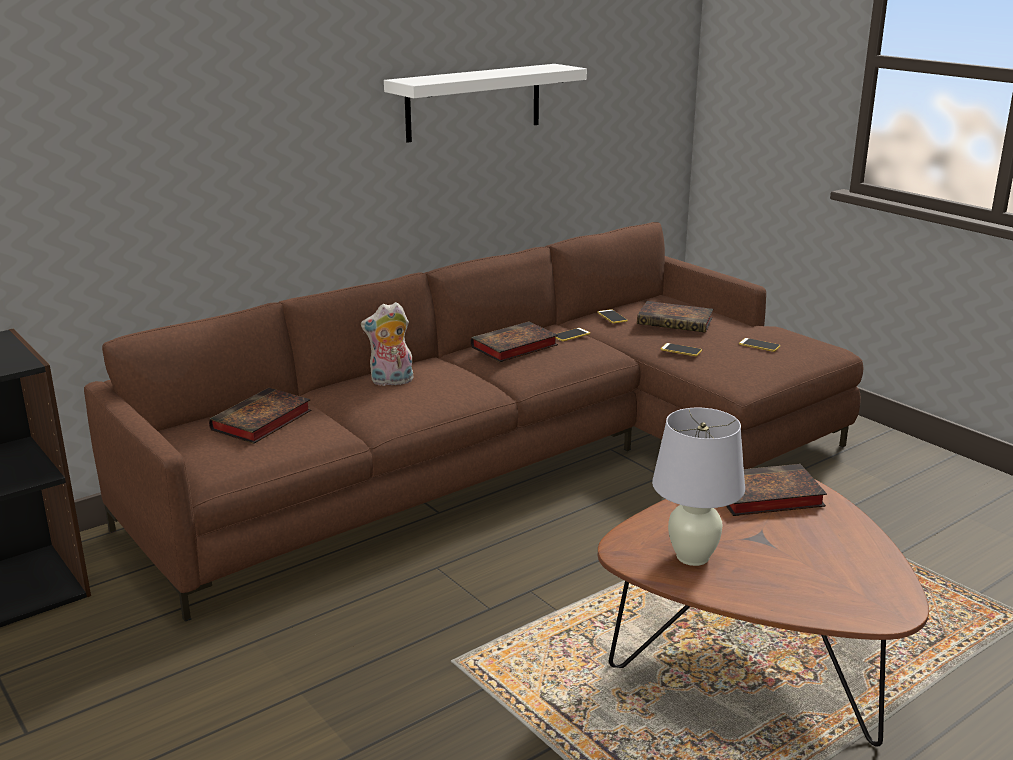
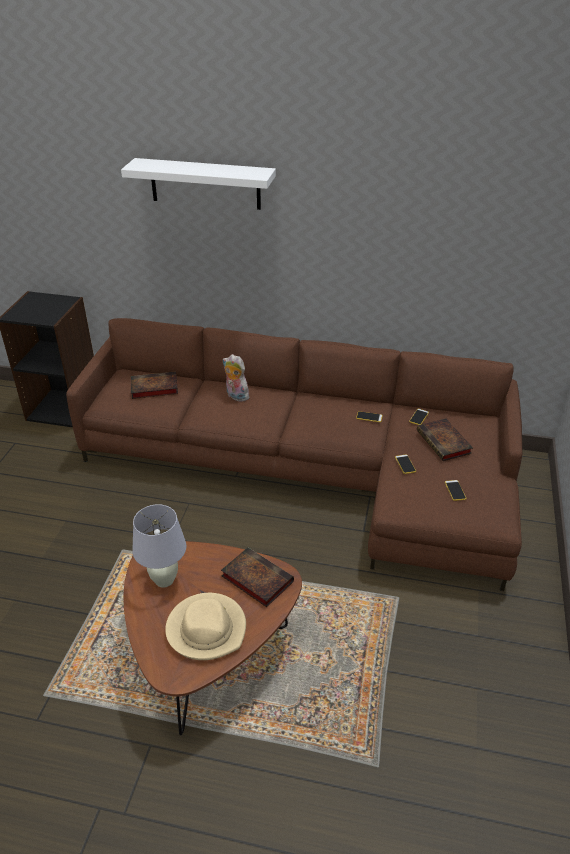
camera: 50 degrees right, 15 degrees up
white shelf [384,64,587,143] -> white shelf moved to [121,158,276,210]
book [471,322,558,362] -> none
none -> beige hat [165,593,246,660]

